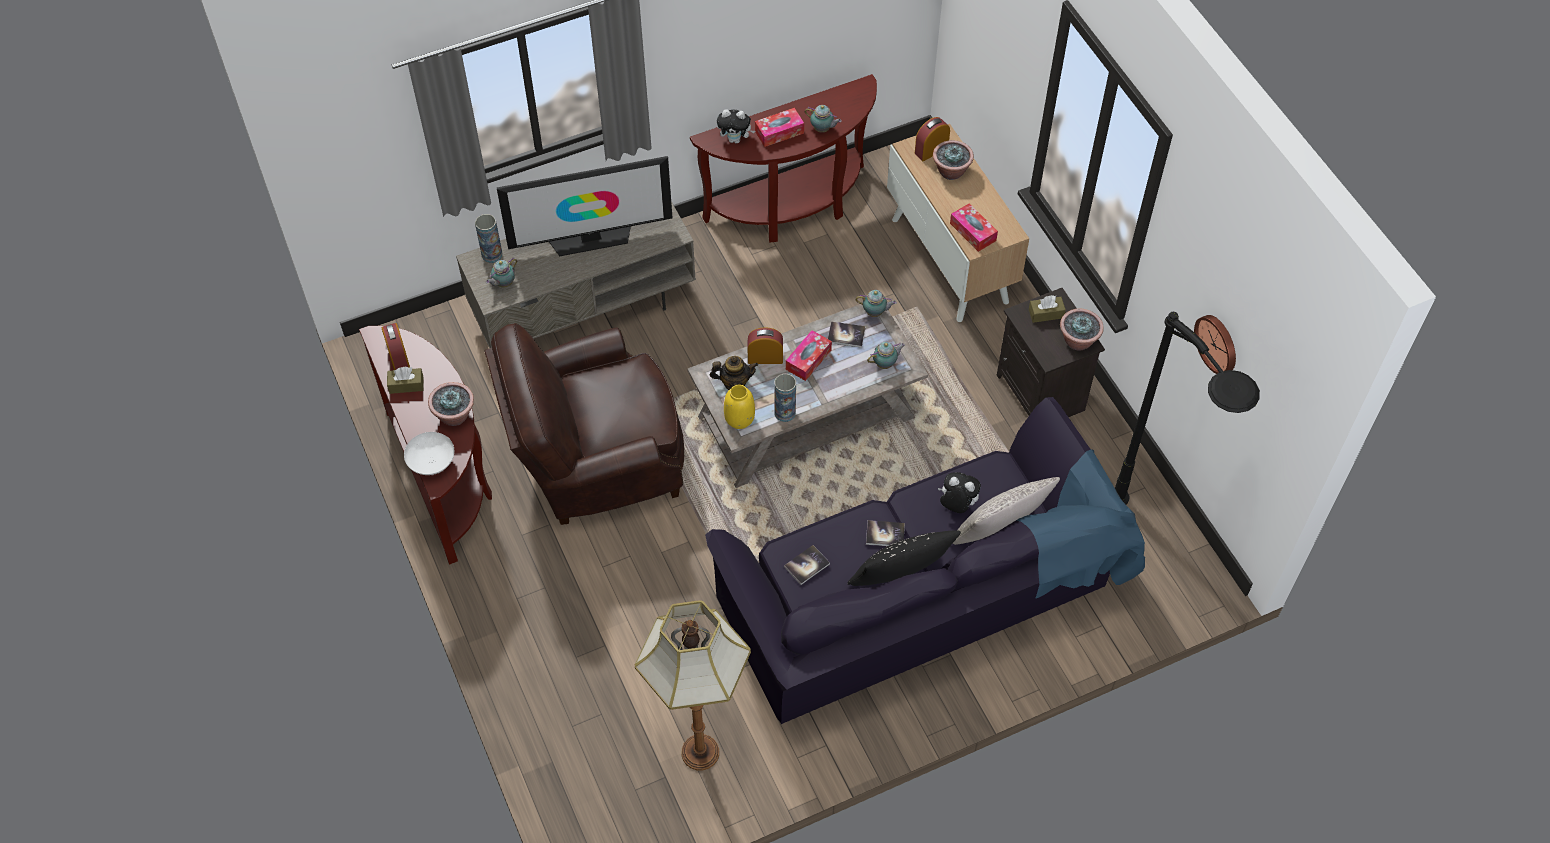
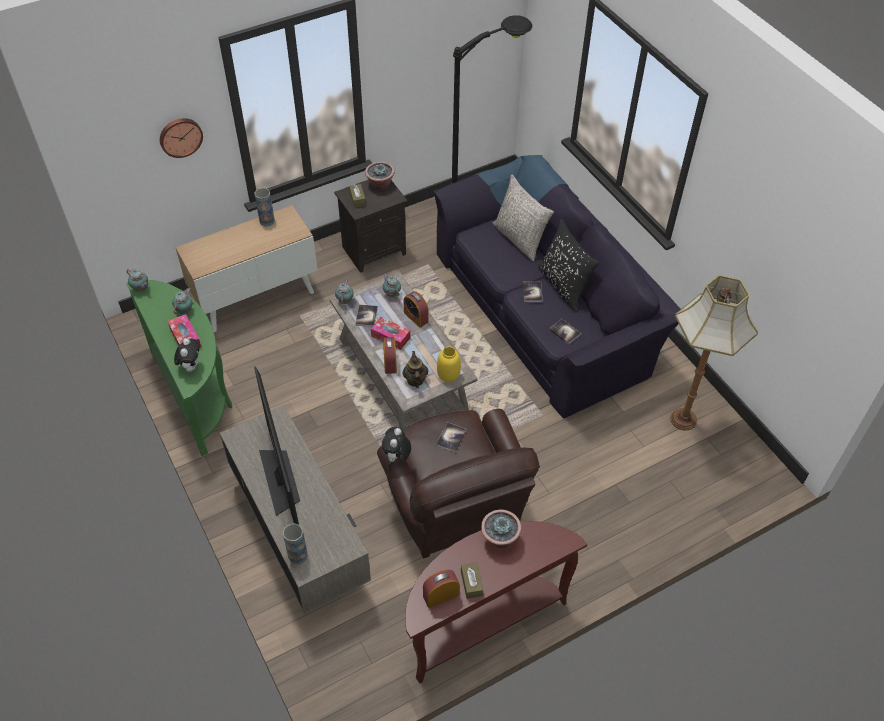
camera: 95 degrees left, 5 degrees down
white bowl [404,432,454,475] -> none
teapot [486,258,517,288] -> teapot moved to [127,269,149,291]
brown console table [690,74,877,243] -> green console table [126,280,232,456]
vase [774,374,796,422] -> vase moved to [255,188,275,227]
alarm clock [915,117,950,161] -> alarm clock moved to [404,291,429,328]
potted plant [933,140,974,180] -> none
plush toy [938,472,981,513] -> plush toy moved to [382,427,411,462]
tissue box [950,203,998,252] -> none
wall clock [1194,315,1236,374] -> wall clock moved to [160,118,203,158]
none -> book [436,422,467,453]

